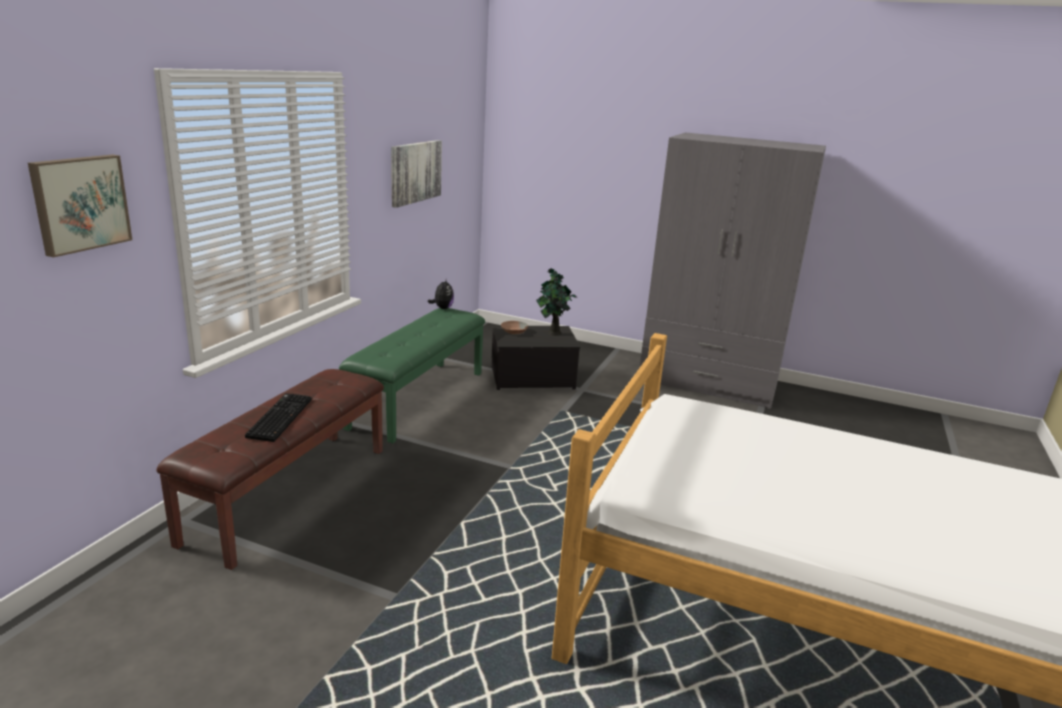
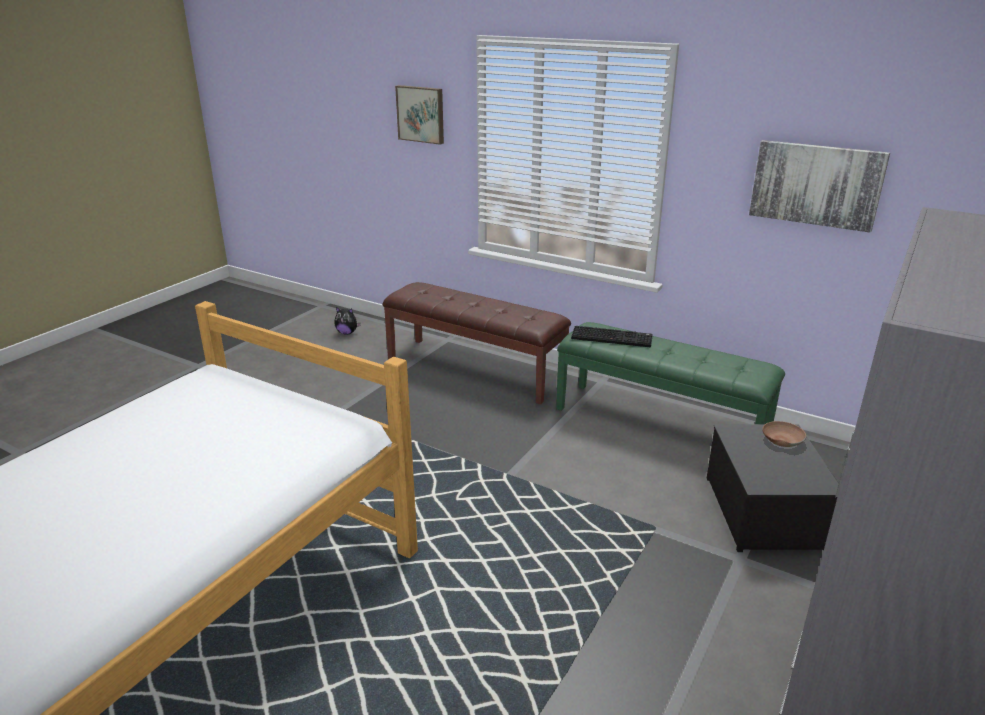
camera: 100 degrees right, 5 degrees up
keyboard [245,393,312,442] -> keyboard moved to [571,326,653,347]
plush toy [428,278,454,309] -> plush toy moved to [334,307,361,335]
potted plant [536,268,577,336] -> none

